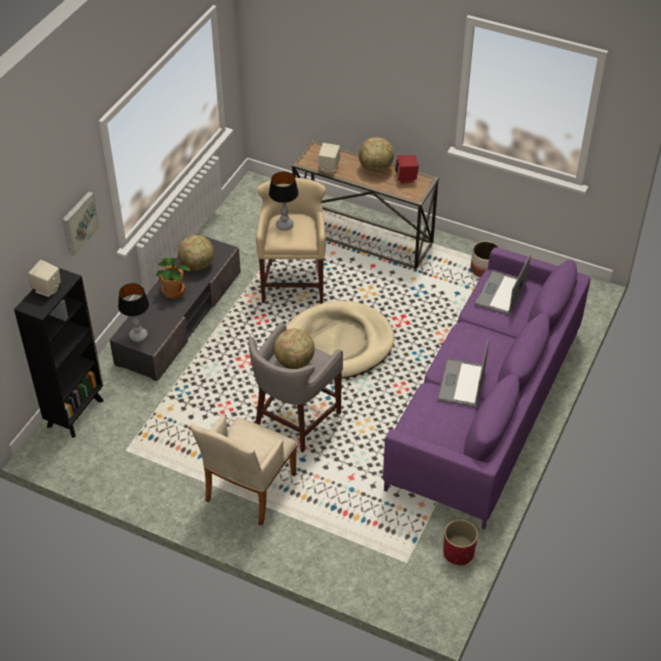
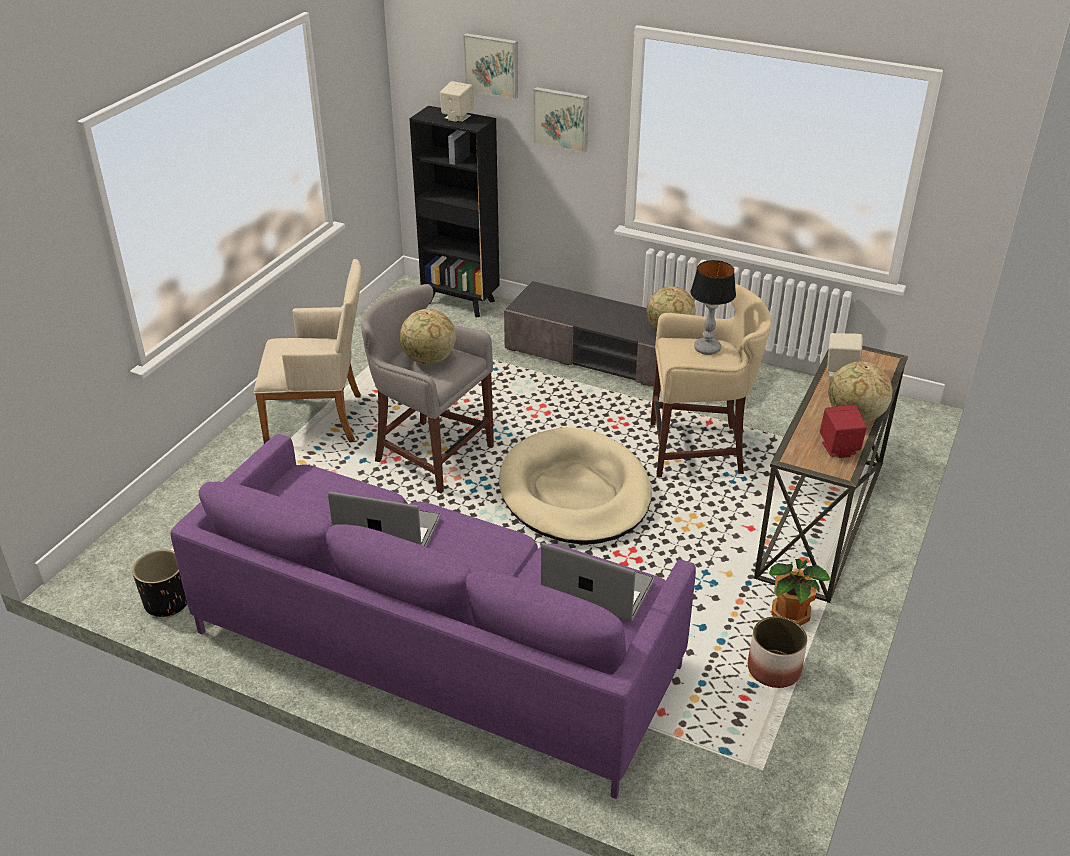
camera: 90 degrees right, 10 degrees down
table lamp [118,283,149,342] -> none
potted plant [156,258,191,299] -> potted plant moved to [769,559,832,626]
beige armchair [189,415,297,526] -> beige armchair turned 150 degrees clockwise [254,259,362,444]
red planter [443,519,478,565] -> black planter [132,549,187,618]
none -> picture [463,33,518,99]

